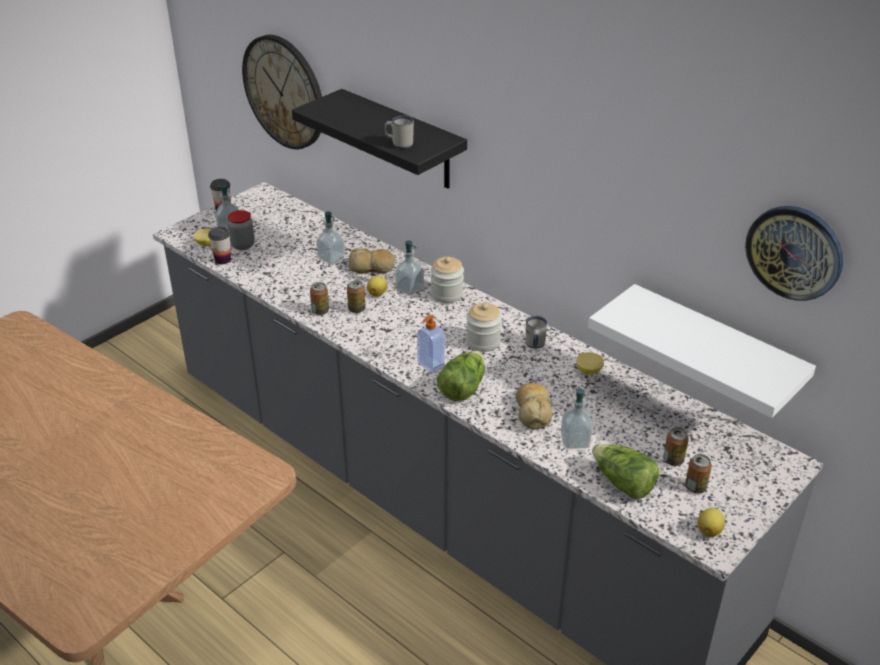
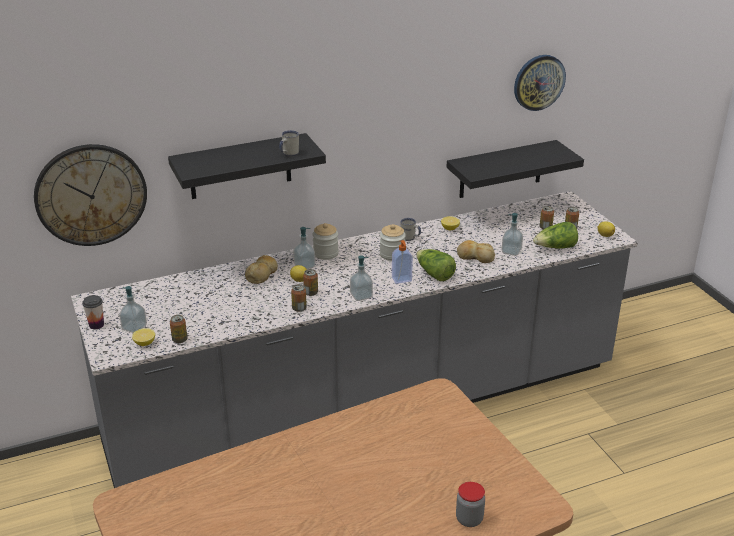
camera: 65 degrees left, 5 degrees down
cup [208,227,231,265] -> can [170,315,188,343]
jar [228,210,255,250] -> jar moved to [456,482,485,527]
soap dispenser [316,212,345,264] -> soap dispenser moved to [350,255,373,301]
white shelf [588,284,816,418] -> black shelf [447,140,584,198]

